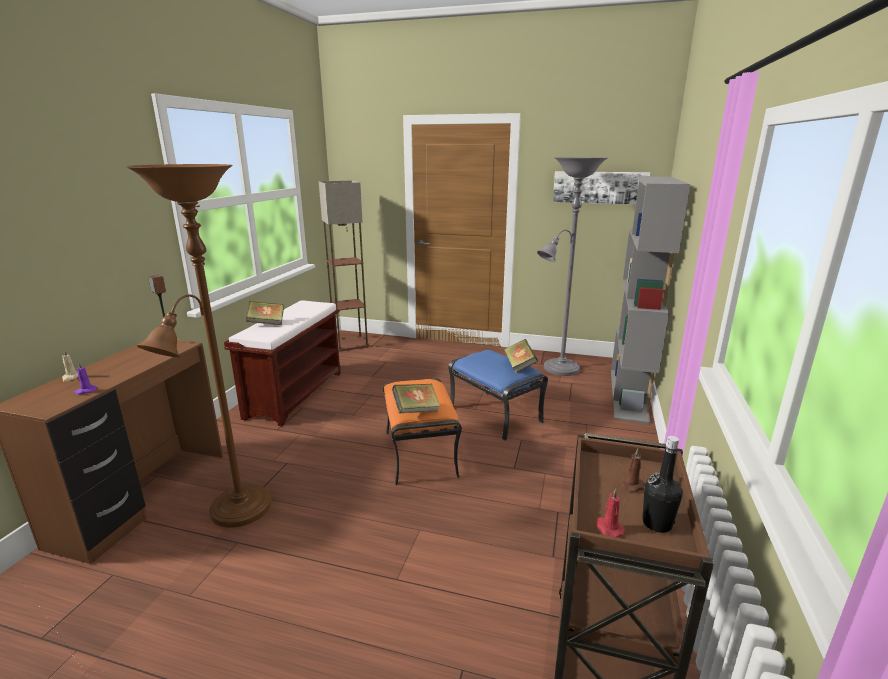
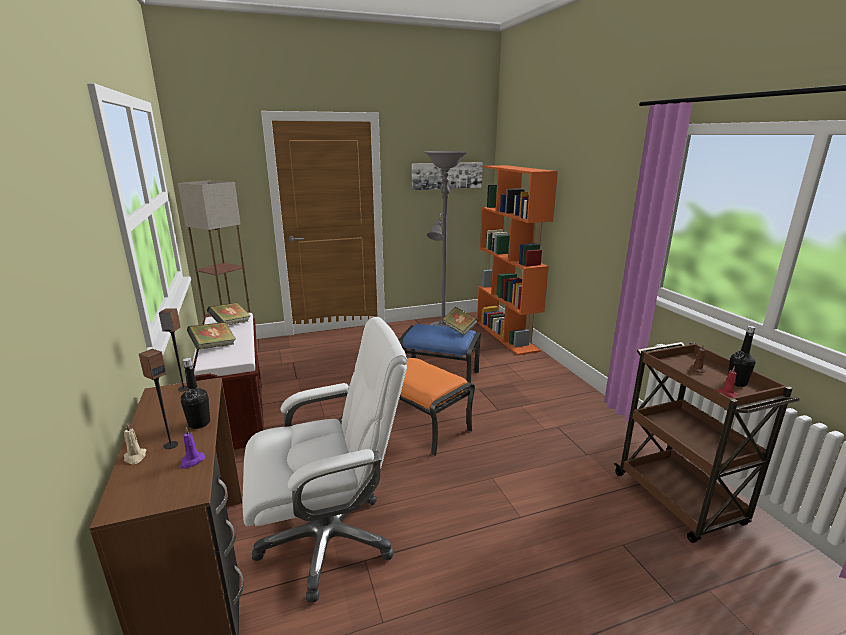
camera: 35 degrees left, 0 degrees up
brown floor lamp [126,164,271,528] -> white office chair [242,317,407,602]
book [392,384,440,413] -> book moved to [207,302,251,325]
grey bookcase [611,176,690,424] -> orange bookcase [477,165,558,355]
none -> speaker [139,349,178,449]
none -> black bottle [181,358,210,429]

